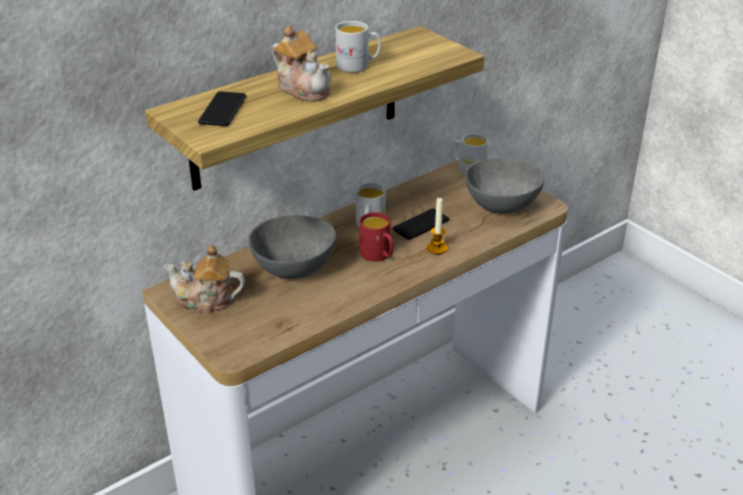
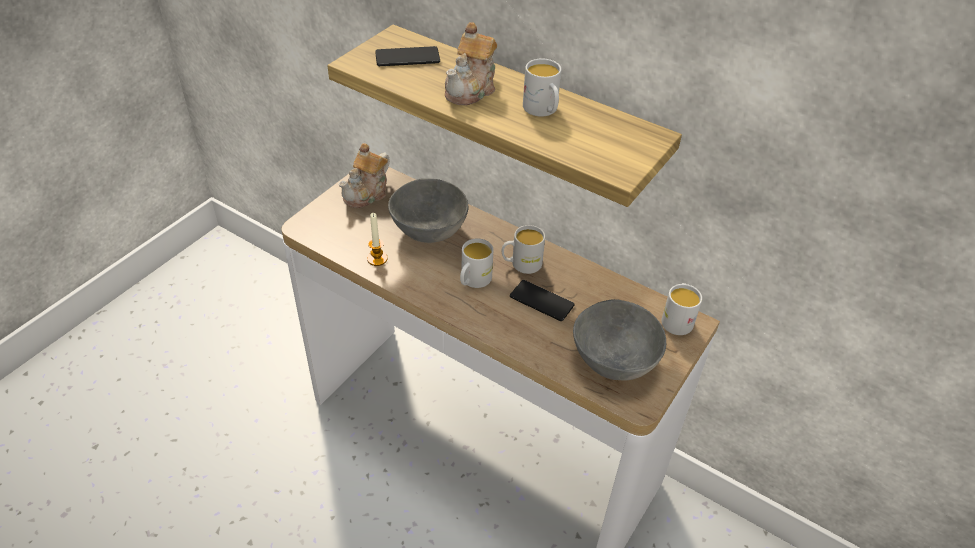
camera: 70 degrees right, 10 degrees up
teapot [164,245,245,314] -> teapot turned 135 degrees counterclockwise [339,143,390,208]
red mug [359,212,394,262] -> white mug [460,238,493,288]
candle [427,198,447,254] -> candle moved to [367,213,388,266]

